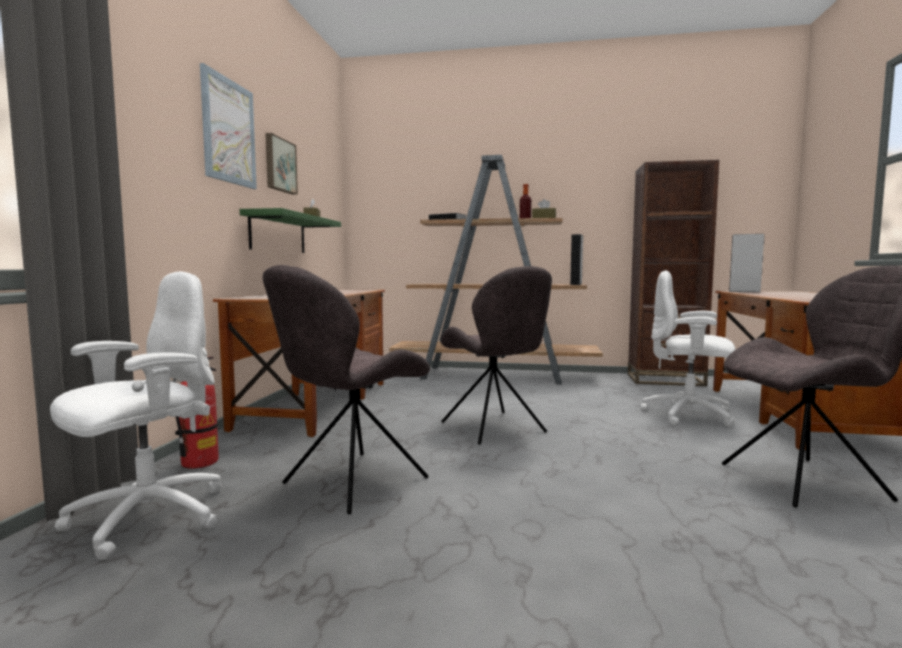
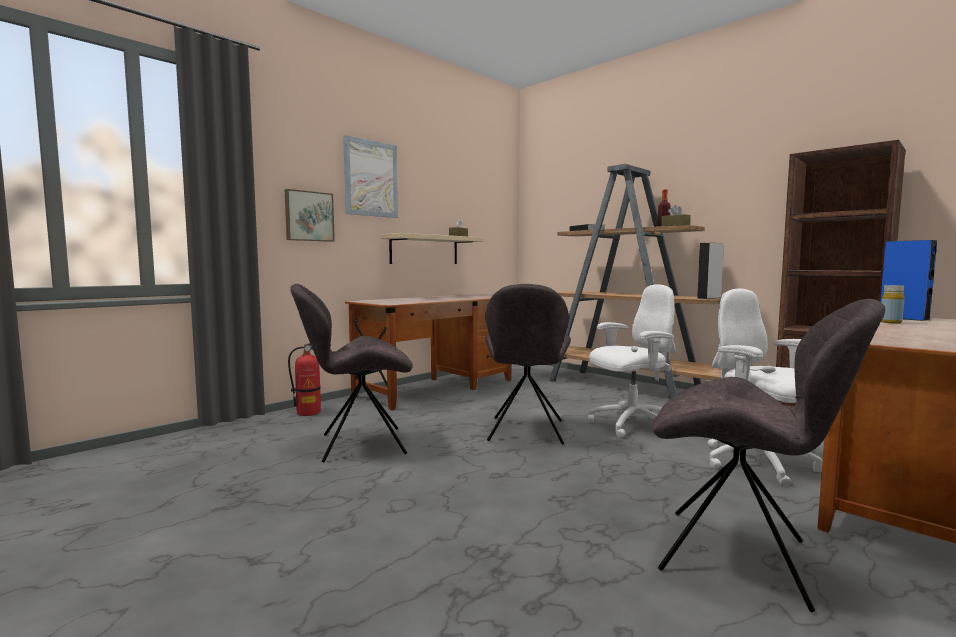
camera: 35 degrees right, 0 degrees up
white office chair [50,272,222,560] -> white office chair moved to [588,284,676,438]
green shelf [240,208,341,253] -> beige shelf [380,233,484,264]
picture [265,133,298,195] -> picture moved to [285,189,335,242]
grey speaker [729,234,764,292] -> blue speaker [881,240,937,321]
none -> yellow bottle [881,285,905,324]

